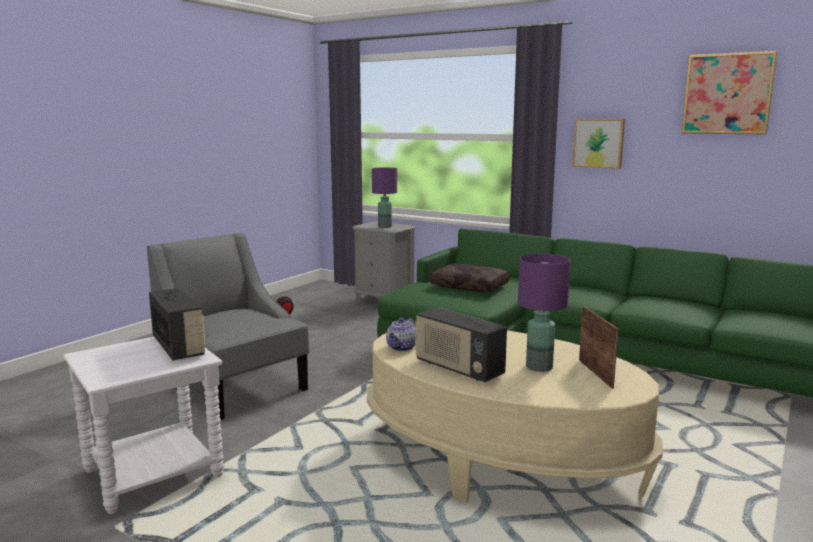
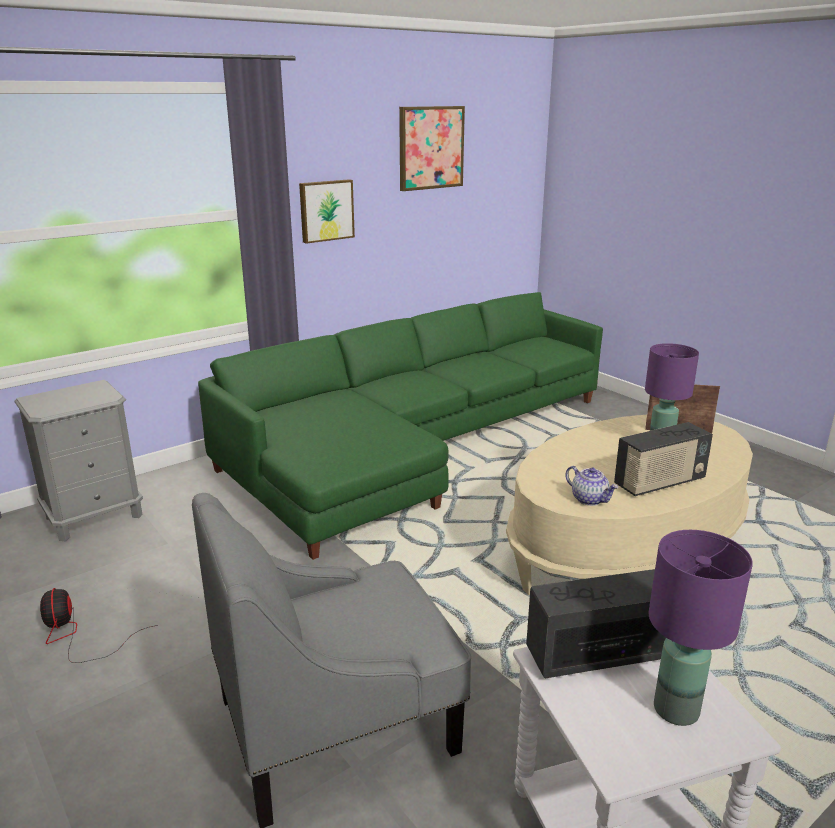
camera: 70 degrees left, 10 degrees up
purple table lamp [372,168,397,228] -> purple table lamp moved to [648,530,753,726]
brown pillow [430,264,510,292] -> none

